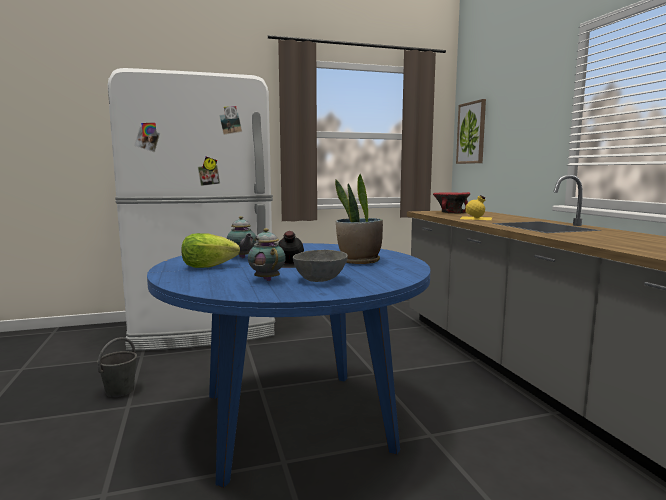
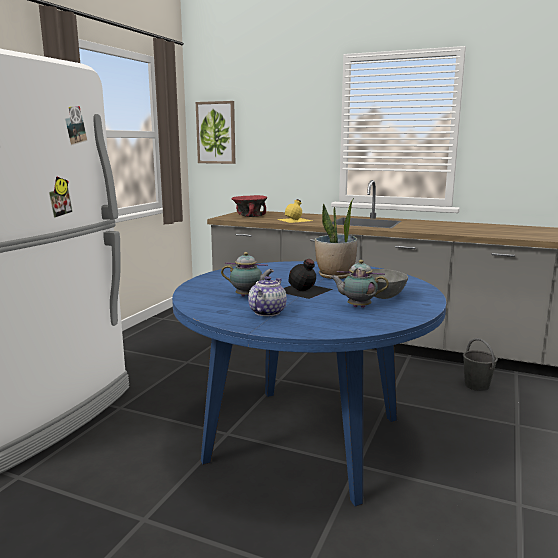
camera: 50 degrees left, 5 degrees up
grey bucket [97,337,137,397] -> grey bucket moved to [463,338,498,391]
lettuce [181,233,240,268] -> teapot [248,276,287,316]

